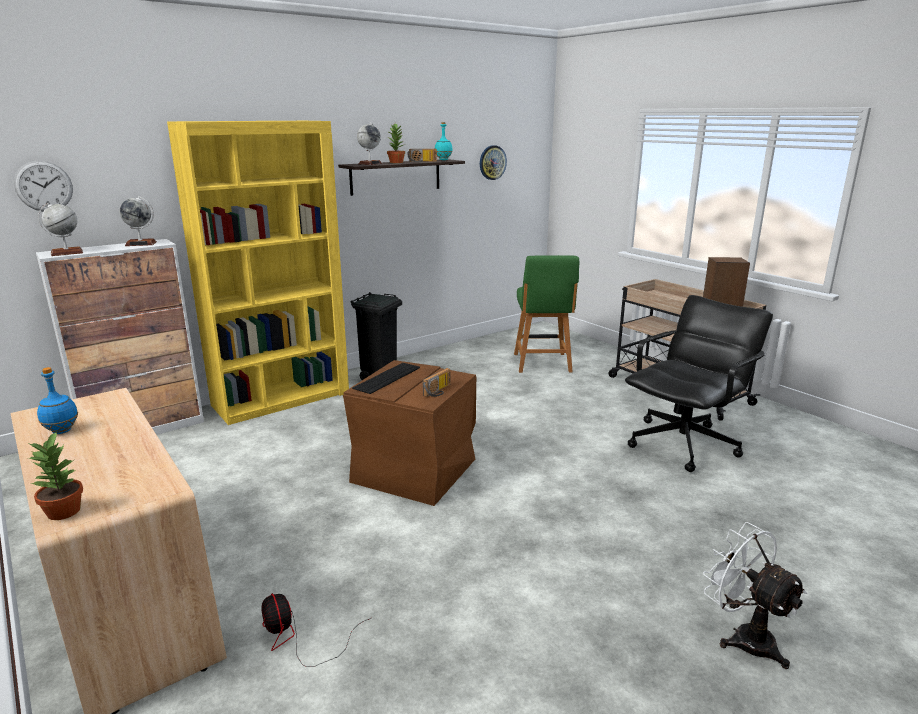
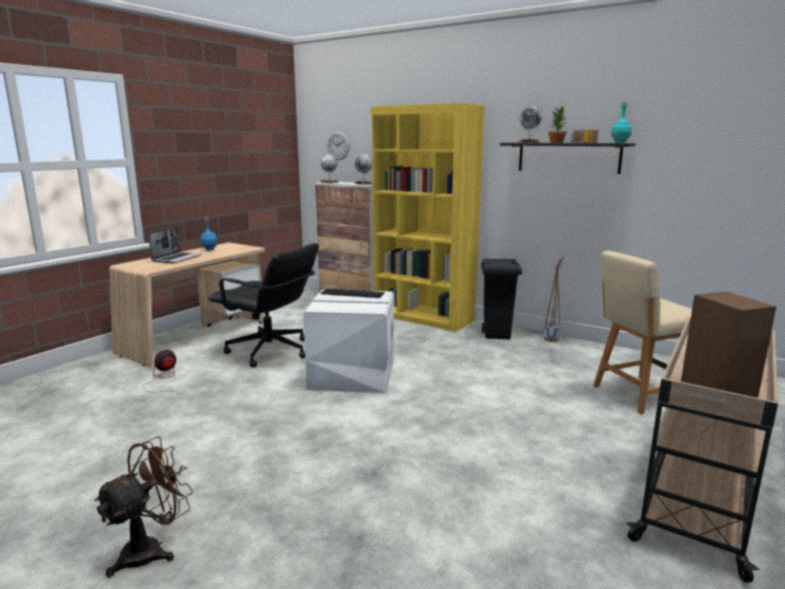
camera: 70 degrees right, 5 degrees down
potted plant [28,431,83,520] -> none
brown storage box [343,360,476,506] -> white storage box [303,290,394,393]
radio [423,368,451,397] -> none
wall clock [480,145,507,180] -> none
green chair [514,255,579,373] -> beige chair [593,251,692,414]
black office chair [625,295,773,472] -> black office chair moved to [208,243,319,367]
white fan [703,522,807,669] -> brown fan [94,436,193,578]
none -> laptop [148,226,202,263]
none -> planter [543,257,564,342]

